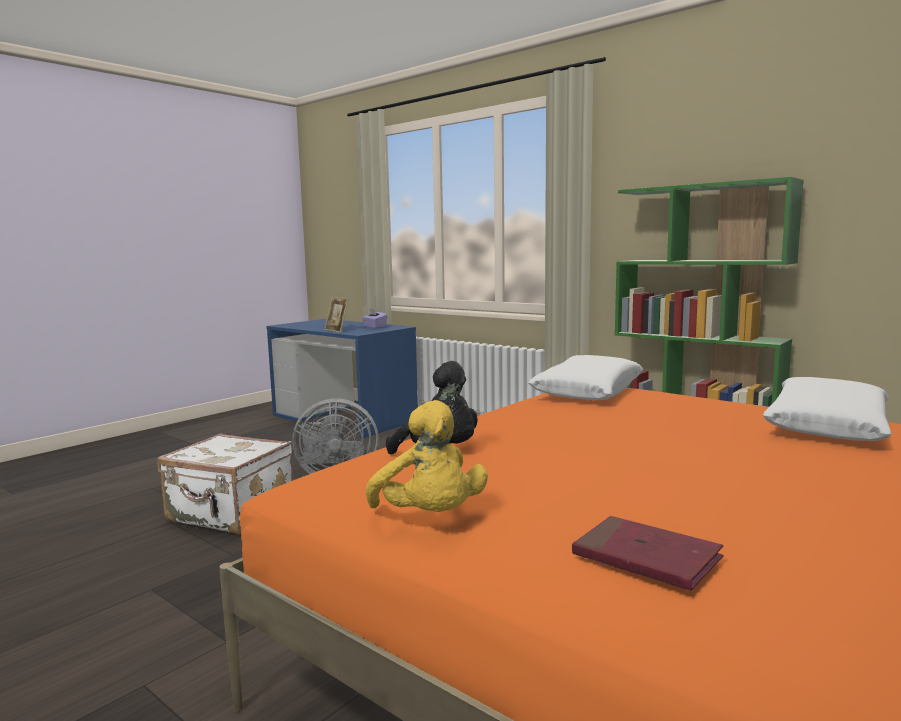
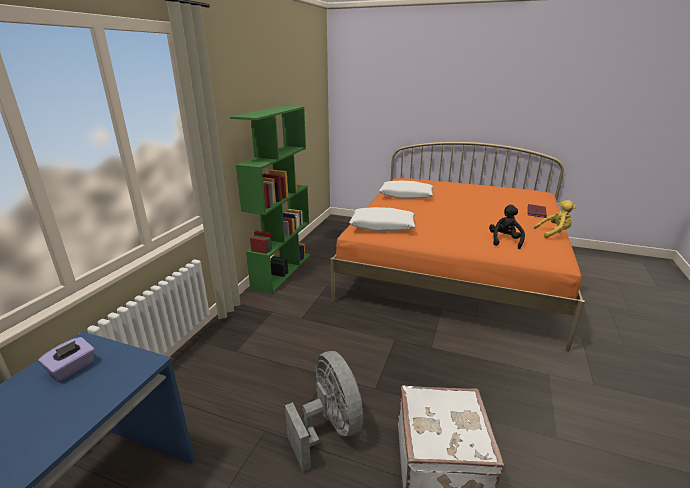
camera: 110 degrees left, 15 degrees up
picture frame [324,297,349,333] -> none
yellow plush toy [366,400,488,512] -> yellow plush toy turned 45 degrees clockwise [534,200,576,238]

